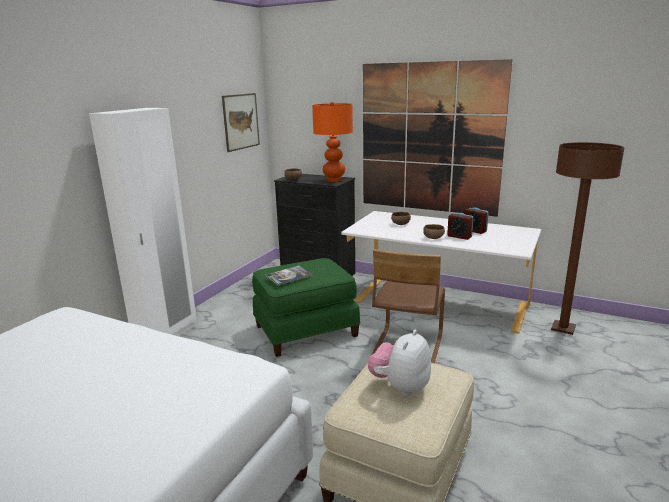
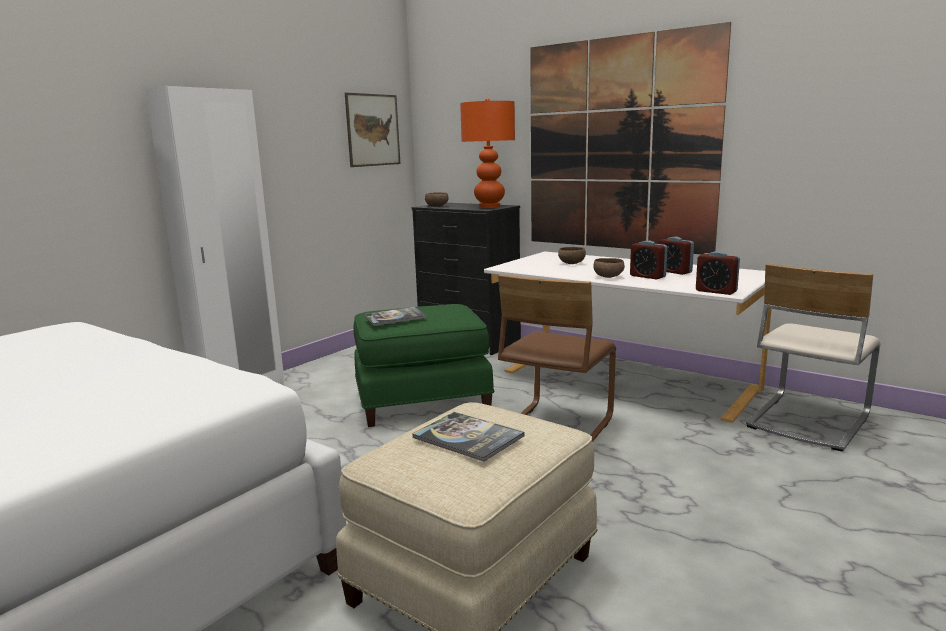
camera: 10 degrees right, 5 degrees down
plush toy [368,330,431,396] -> book [412,412,525,462]
brown floor lamp [551,142,625,335] -> beige chair [746,264,881,452]
none -> alarm clock [696,251,740,295]

